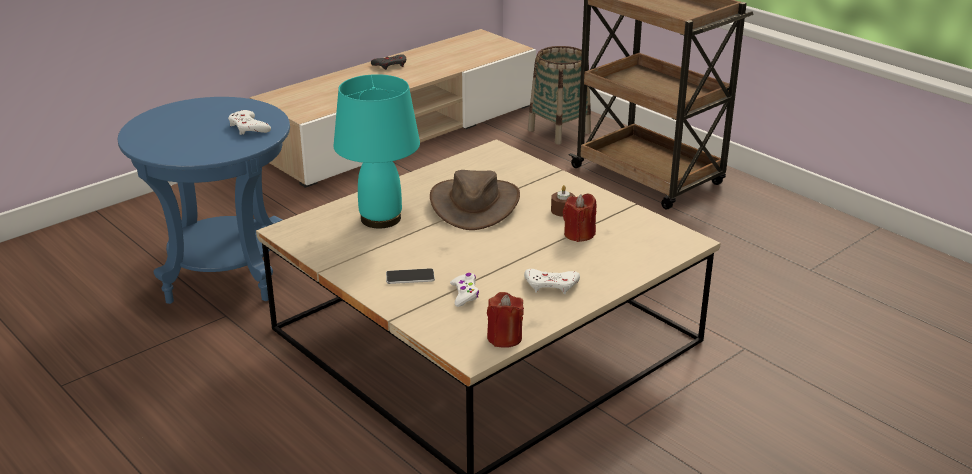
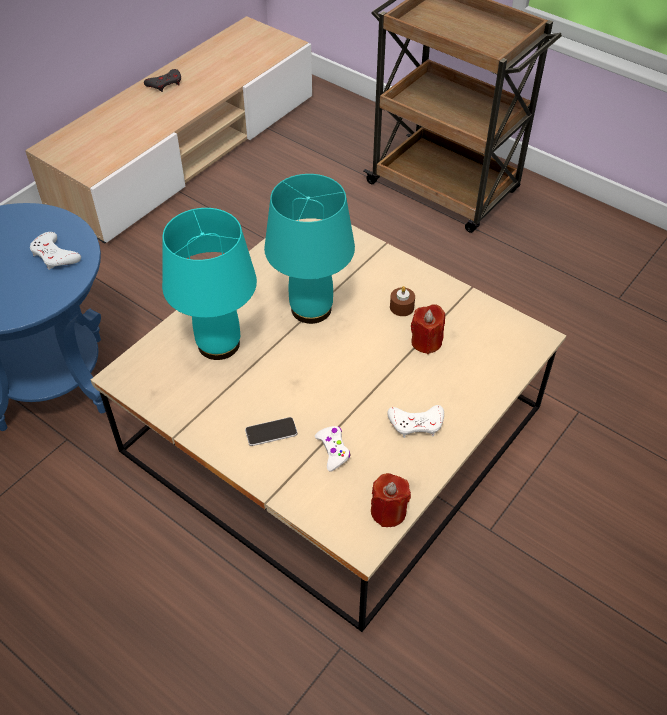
camera: 10 degrees left, 20 degrees up
brown hat [430,170,520,230] -> turquoise table lamp [264,174,355,324]
basket [528,46,591,145] -> none

